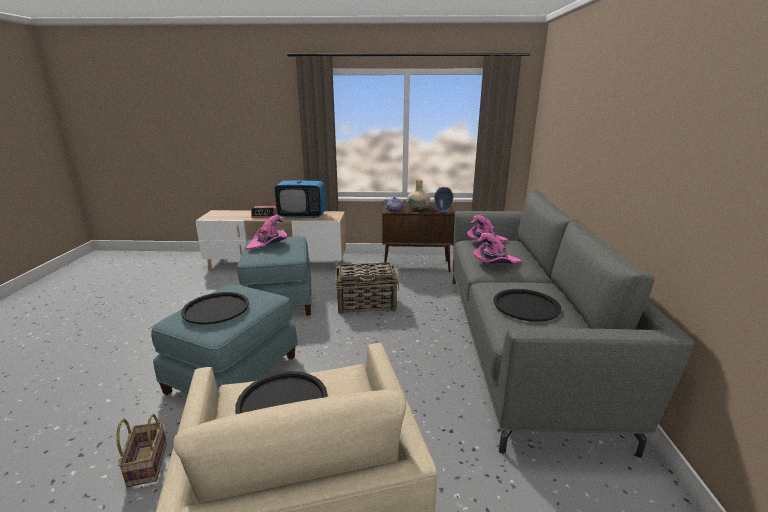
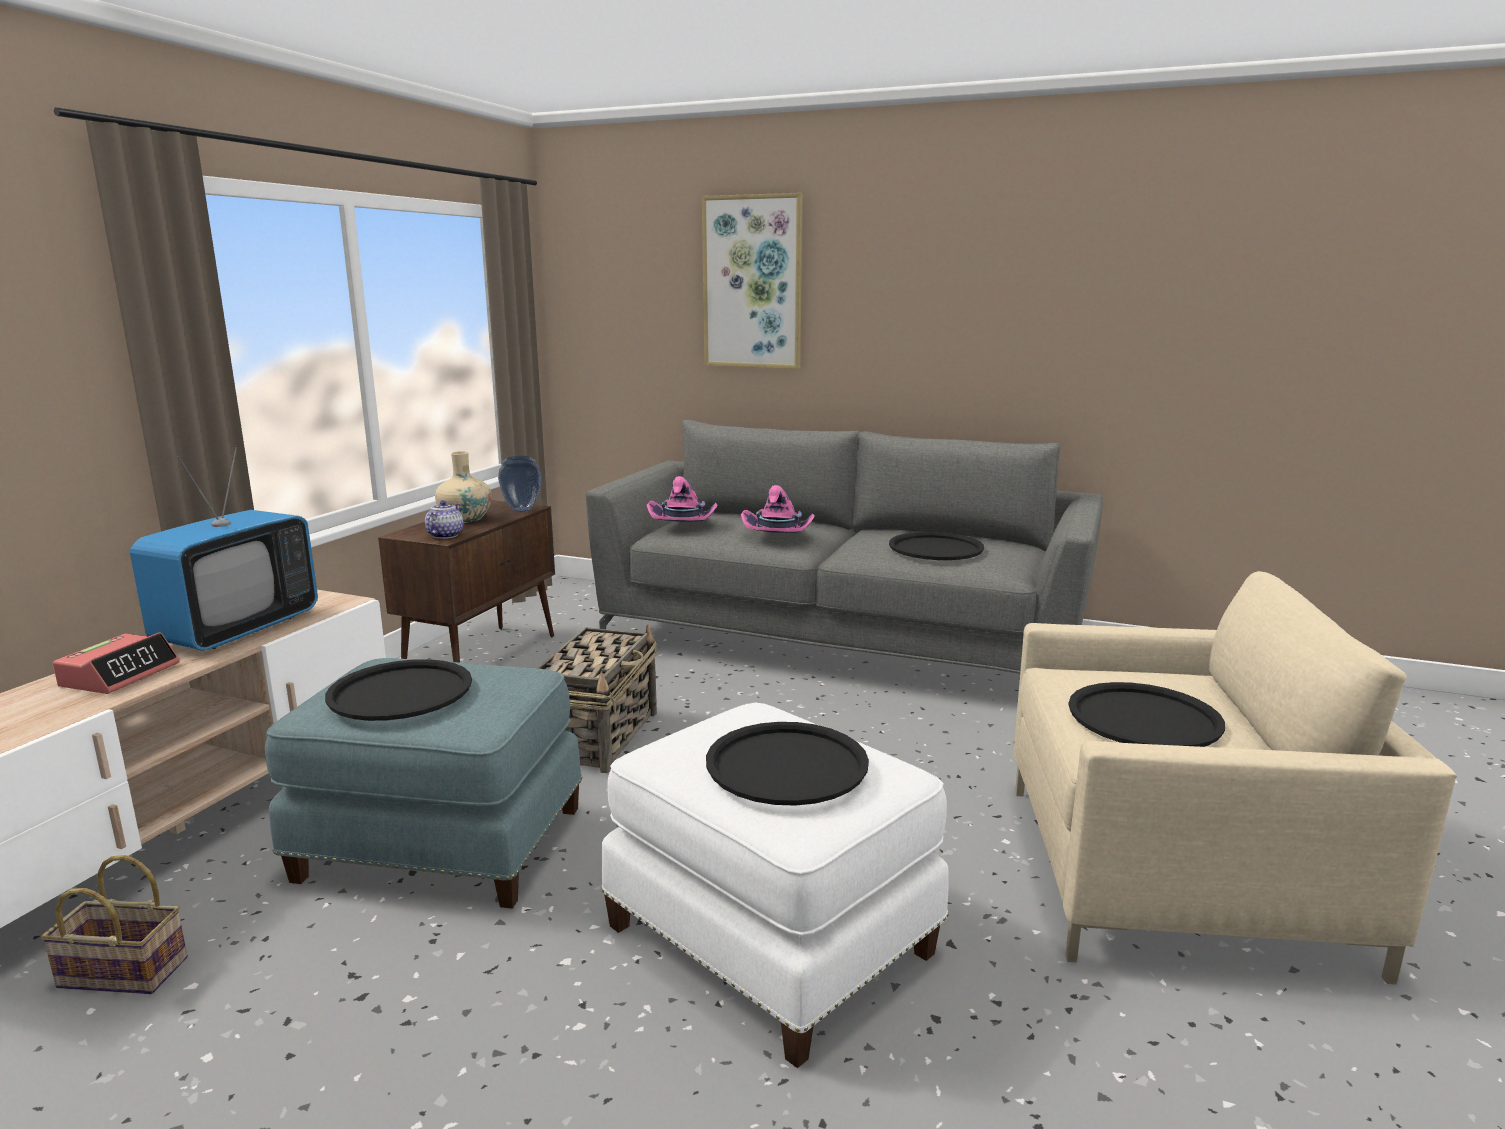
camera: 70 degrees left, 5 degrees down
basket [116,414,167,487] -> basket moved to [41,855,188,994]
blue ottoman [151,285,298,395] -> white ottoman [601,703,949,1068]
pink hat [246,215,287,250] -> black tray [325,659,472,721]
none -> picture [702,193,803,369]

